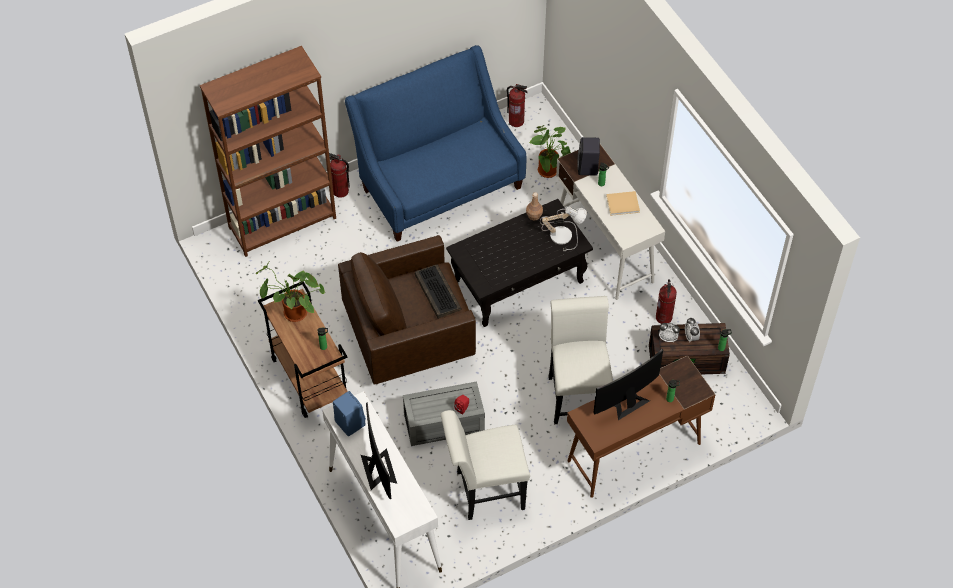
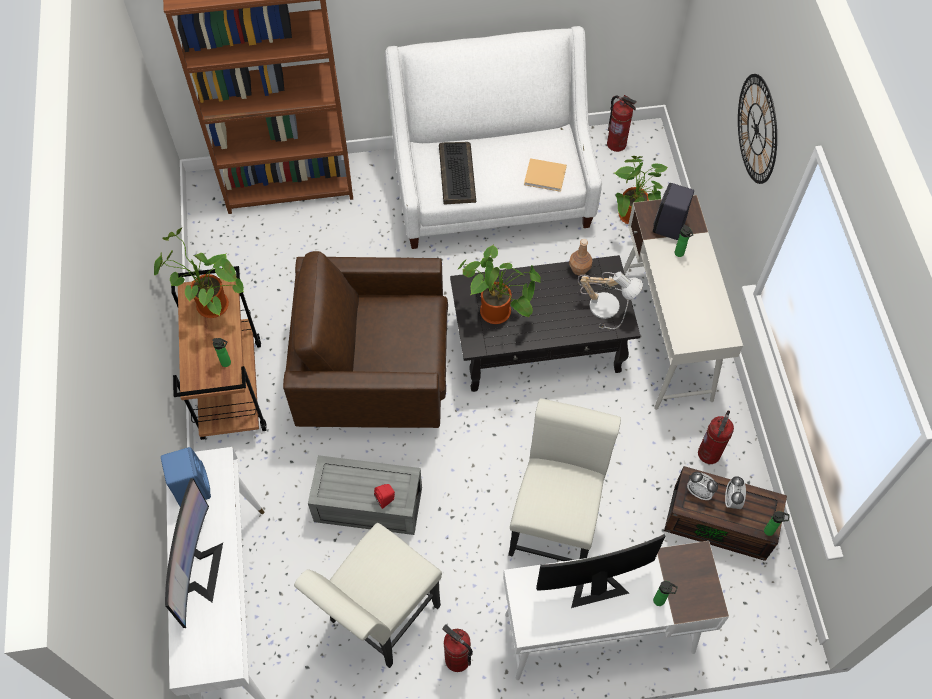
camera: 20 degrees right, 5 degrees up
fire extinguisher [329,153,350,198] -> fire extinguisher moved to [442,625,473,672]
blue sofa [345,45,526,242] -> white sofa [385,26,602,249]
keyboard [415,265,462,319] -> keyboard moved to [439,142,476,205]
white chair [441,410,530,520] -> white chair turned 60 degrees counterclockwise [294,523,442,668]
brown desk [567,355,716,498] -> white desk [503,541,729,680]
beige book [606,191,640,216] -> beige book moved to [524,158,567,192]
none -> potted plant [458,245,541,324]
none -> wall clock [738,74,777,184]

